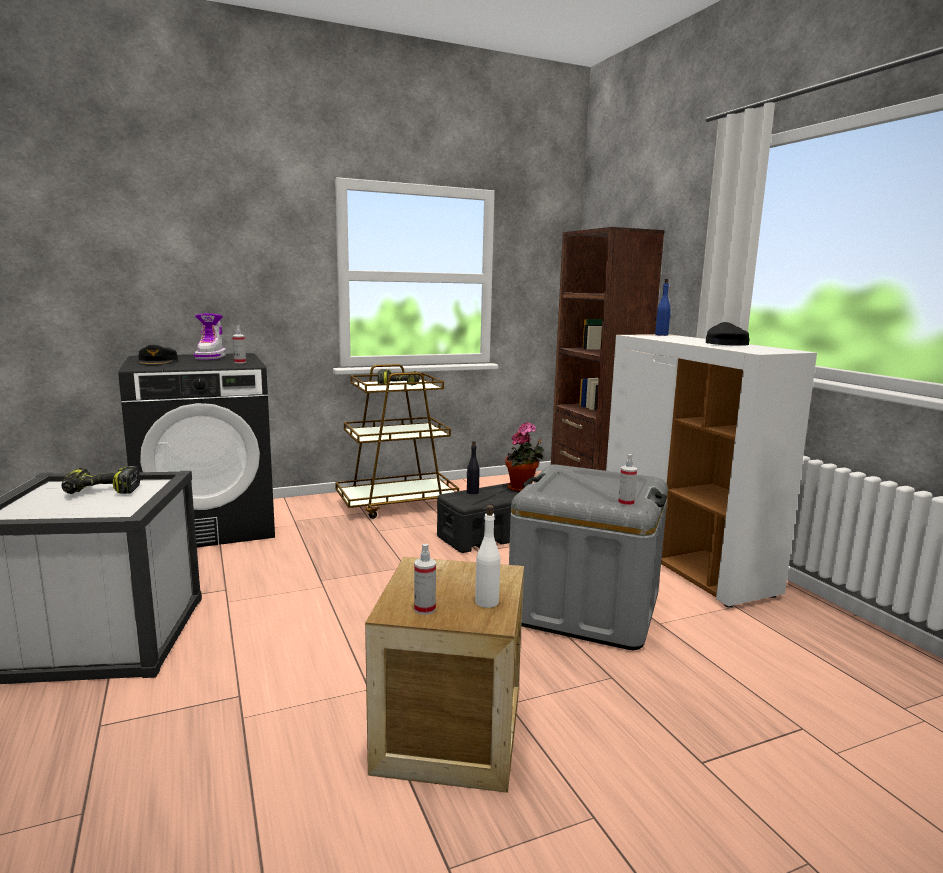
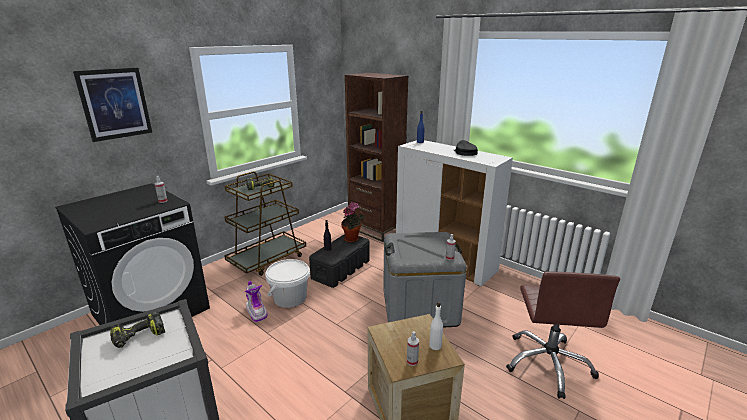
camera: 25 degrees left, 10 degrees up
black cap [138,345,178,365] -> none
boot [194,313,226,360] -> boot moved to [244,281,267,322]
none -> picture [73,68,152,142]
none -> white bucket [265,259,310,308]
none -> brown office chair [506,272,620,399]

